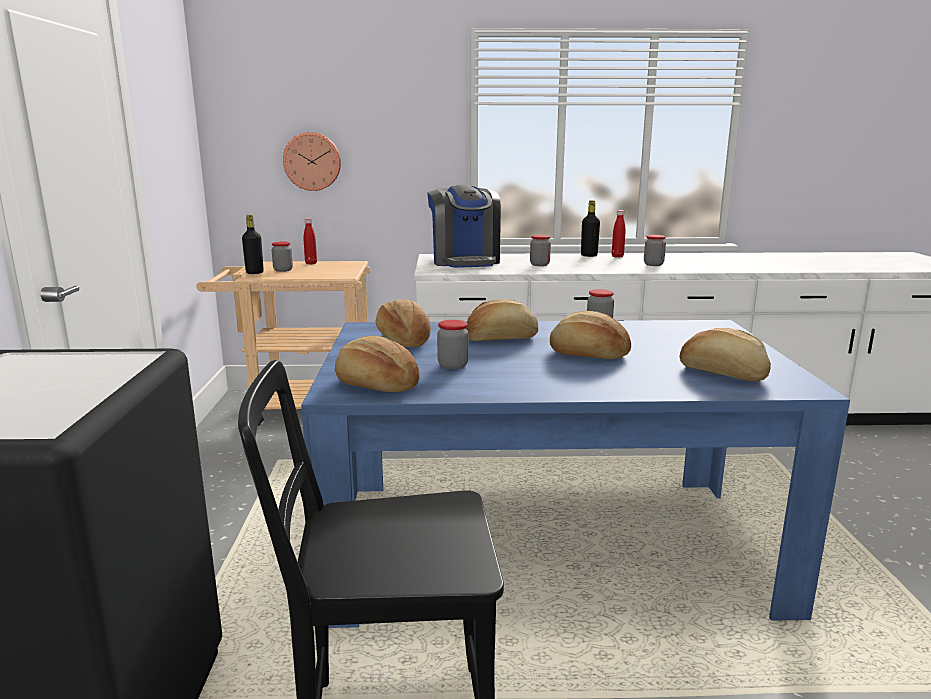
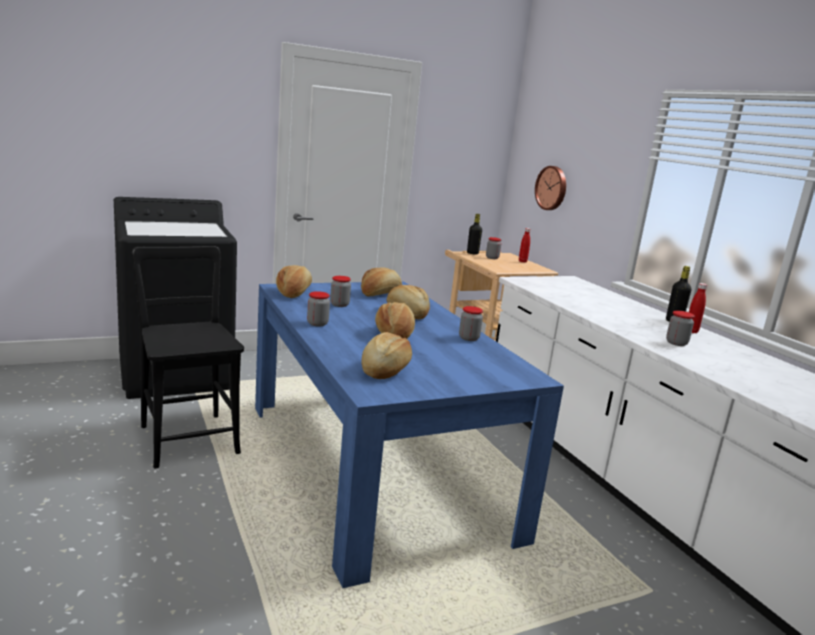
camera: 65 degrees right, 0 degrees up
coffee machine [427,185,501,268] -> none
jar [530,235,551,266] -> jar moved to [307,291,330,327]

